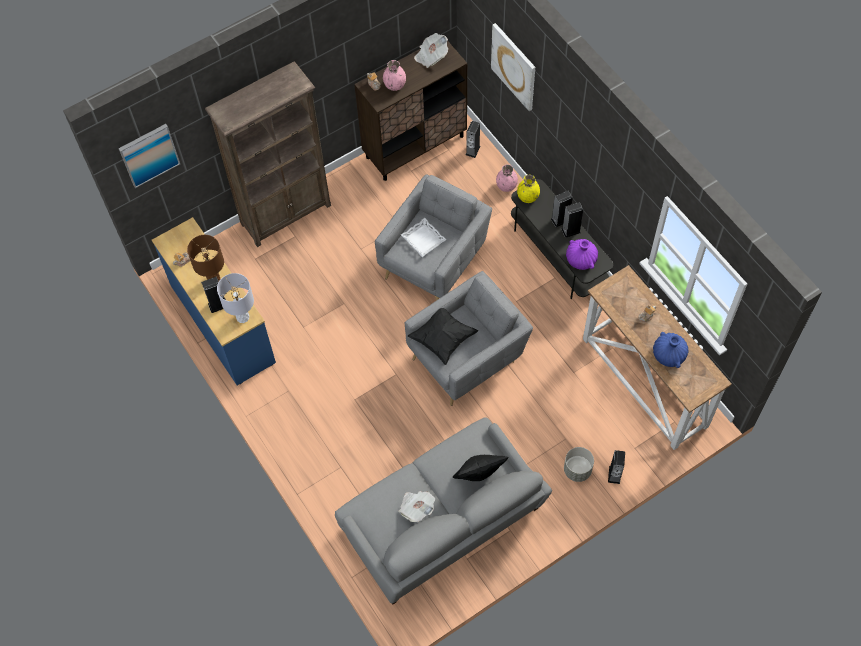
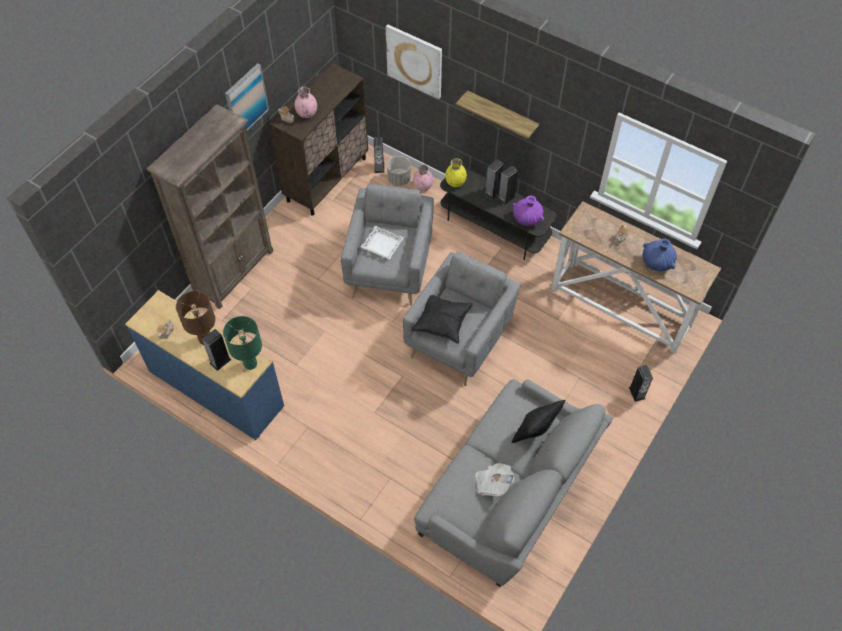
camera: 25 degrees left, 5 degrees down
picture [119,124,180,188] -> picture moved to [225,63,269,130]
grey table lamp [217,273,254,323] -> green table lamp [223,316,262,370]
newspaper [414,33,448,68] -> none
grey planter [564,447,594,482] -> grey planter moved to [387,156,411,186]
none -> shelf [456,90,539,139]

